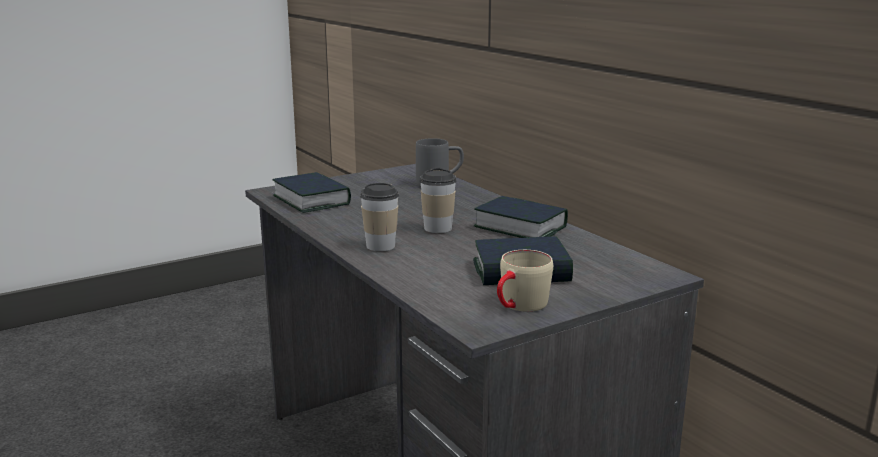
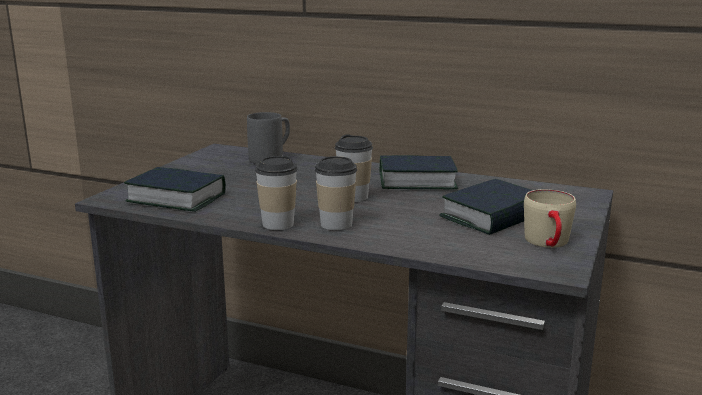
camera: 35 degrees left, 0 degrees up
none -> cup [255,155,298,230]

